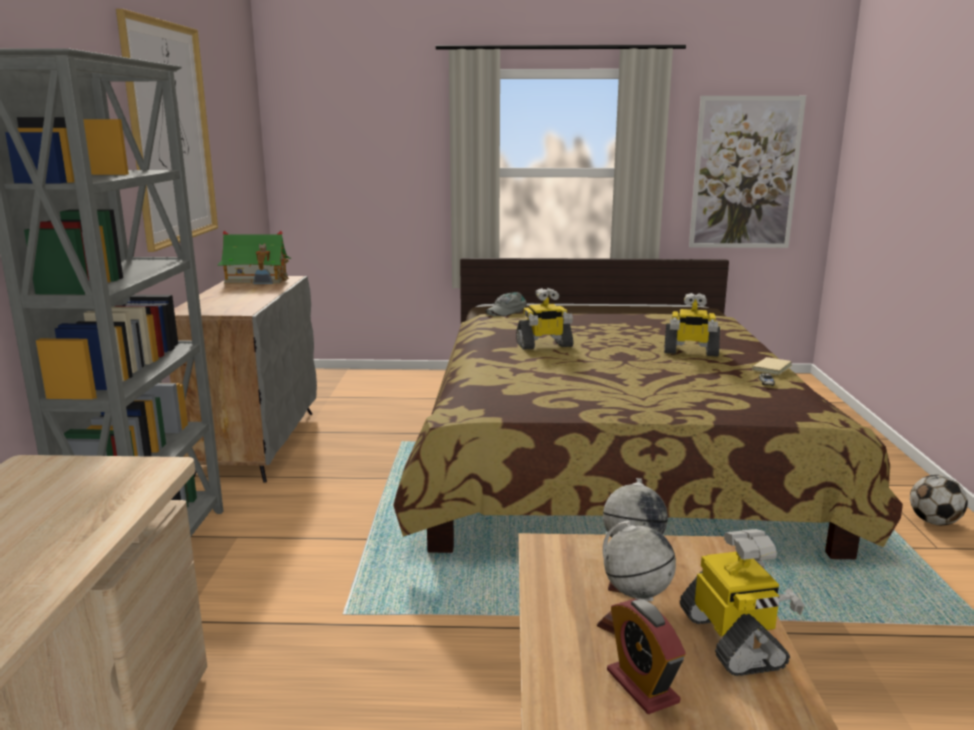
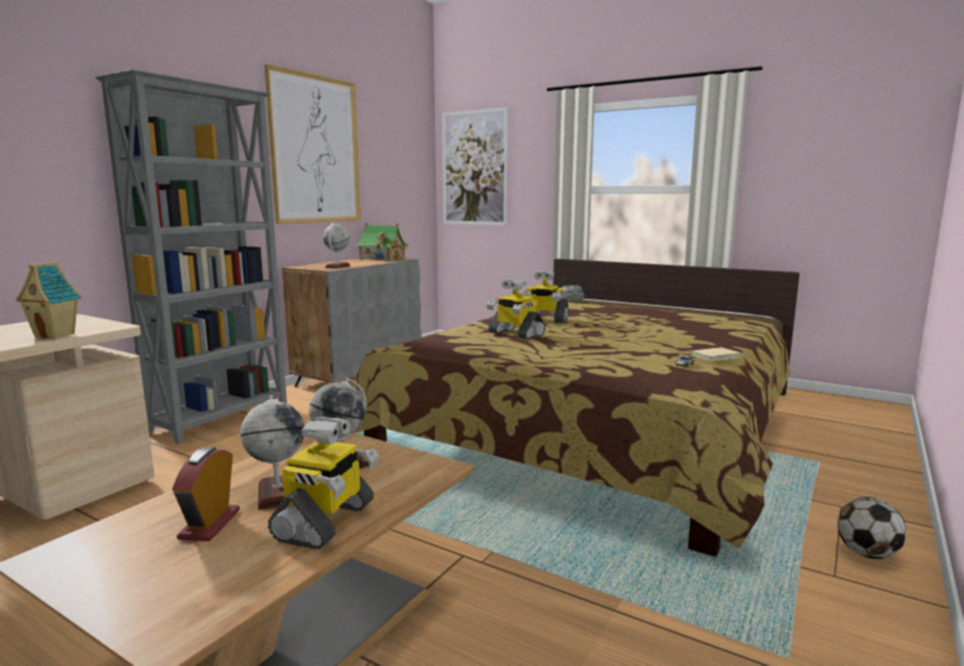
camera: 30 degrees right, 5 degrees down
toy robot [664,293,720,357] -> toy robot moved to [487,279,545,340]
picture [689,96,806,248] -> picture moved to [442,107,508,225]
none -> toy house [16,261,81,339]
none -> globe [323,223,350,269]

